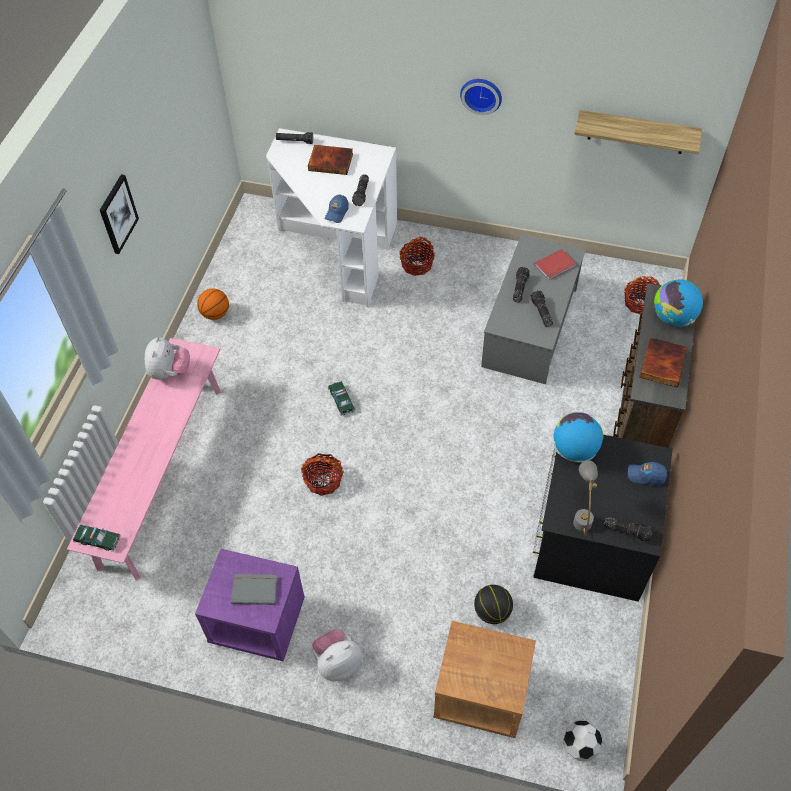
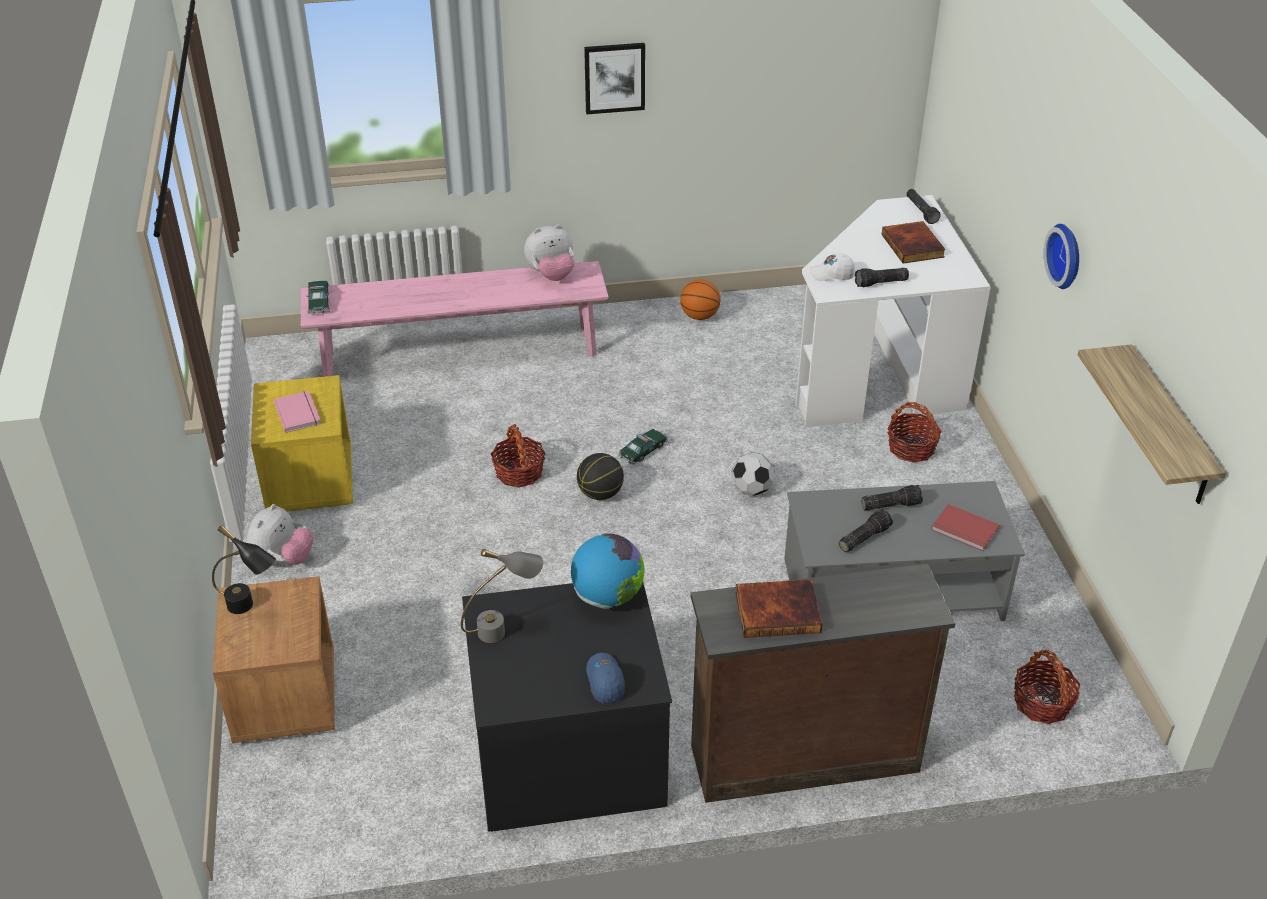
camera: 65 degrees right, 15 degrees down
purple nightstand [195,549,305,661] -> yellow nightstand [251,375,353,511]
grey book [231,574,278,605] -> pink book [274,391,321,433]
plush toy [312,629,362,681] -> plush toy turned 75 degrees clockwise [246,504,313,566]
blue cap [325,194,349,223] -> white cap [809,254,855,281]
basketball [474,585,513,624] -> basketball moved to [577,453,624,500]
football [563,720,602,762] -> football moved to [731,452,775,496]
flashlight [604,516,653,541] -> none
globe [654,279,703,327] -> none
none -> black table lamp [212,525,276,614]

